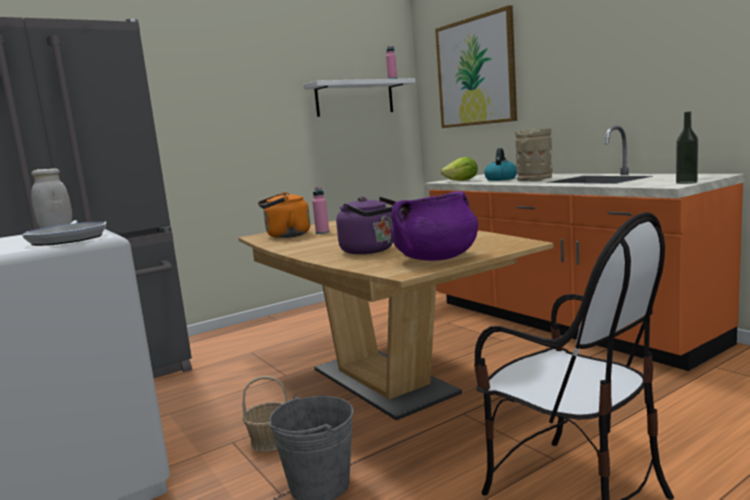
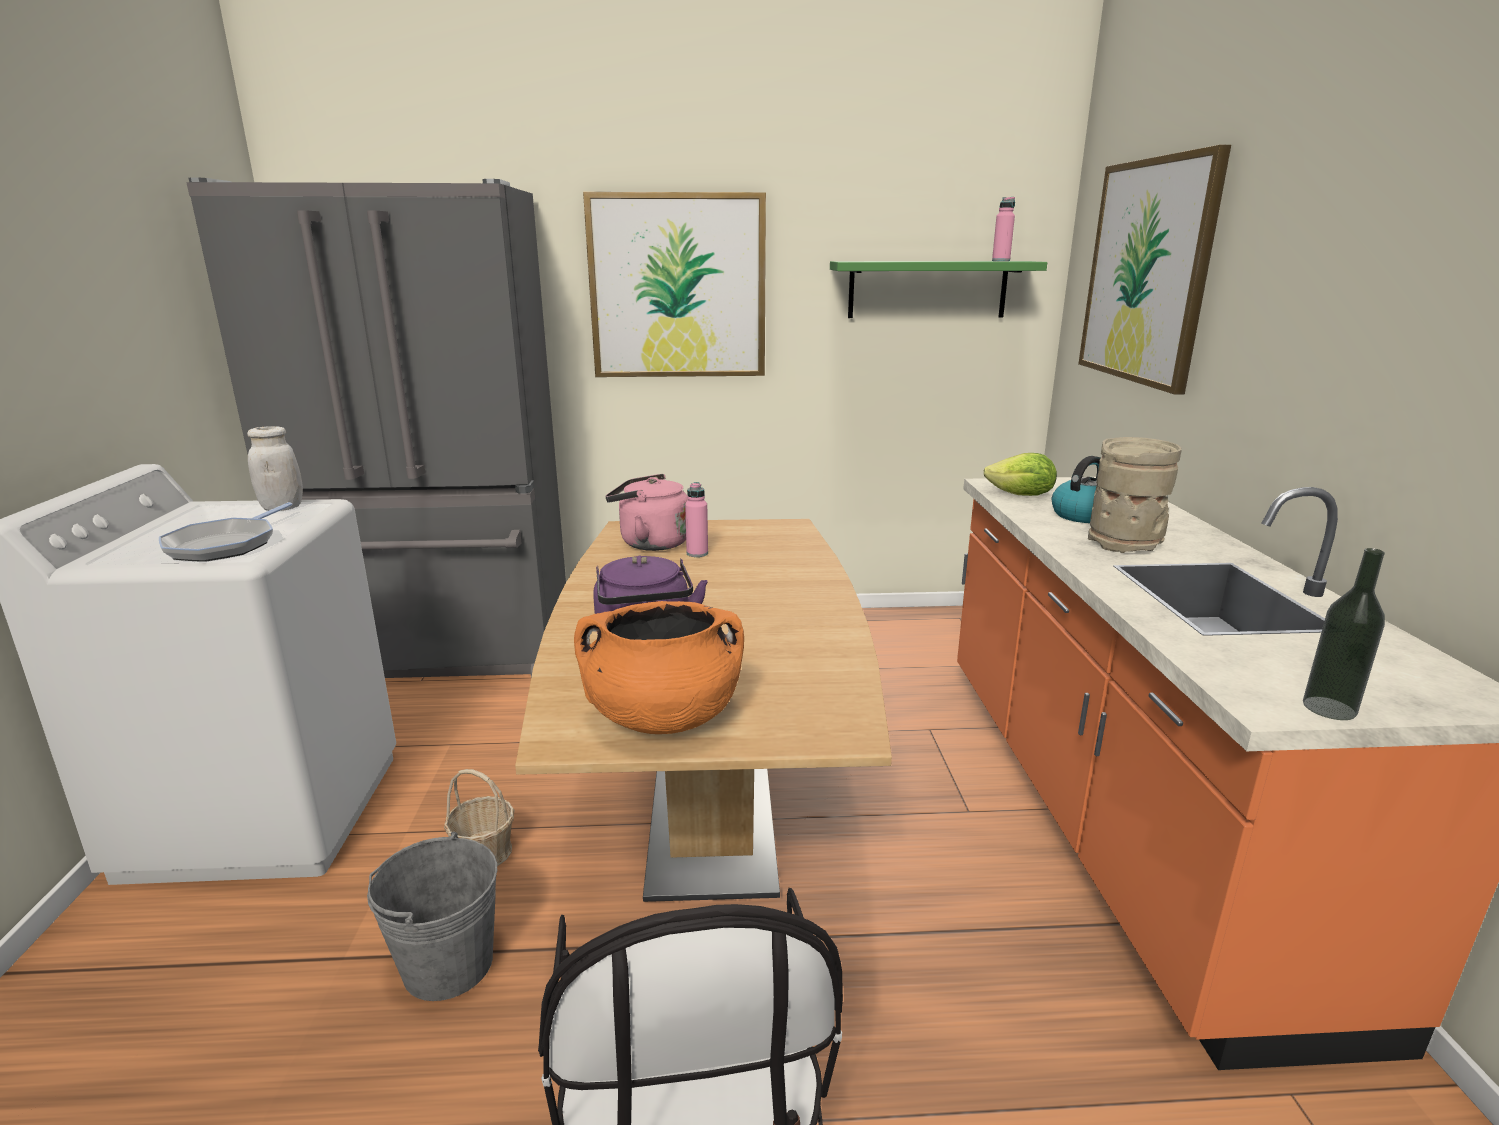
camera: 30 degrees right, 10 degrees up
orange kettle [258,192,310,238] -> pink kettle [606,474,688,551]
white shelf [303,78,415,117] -> green shelf [830,261,1047,318]
purple cooking pot [391,191,478,261] -> orange cooking pot [574,601,744,734]
none -> picture [583,192,766,377]

